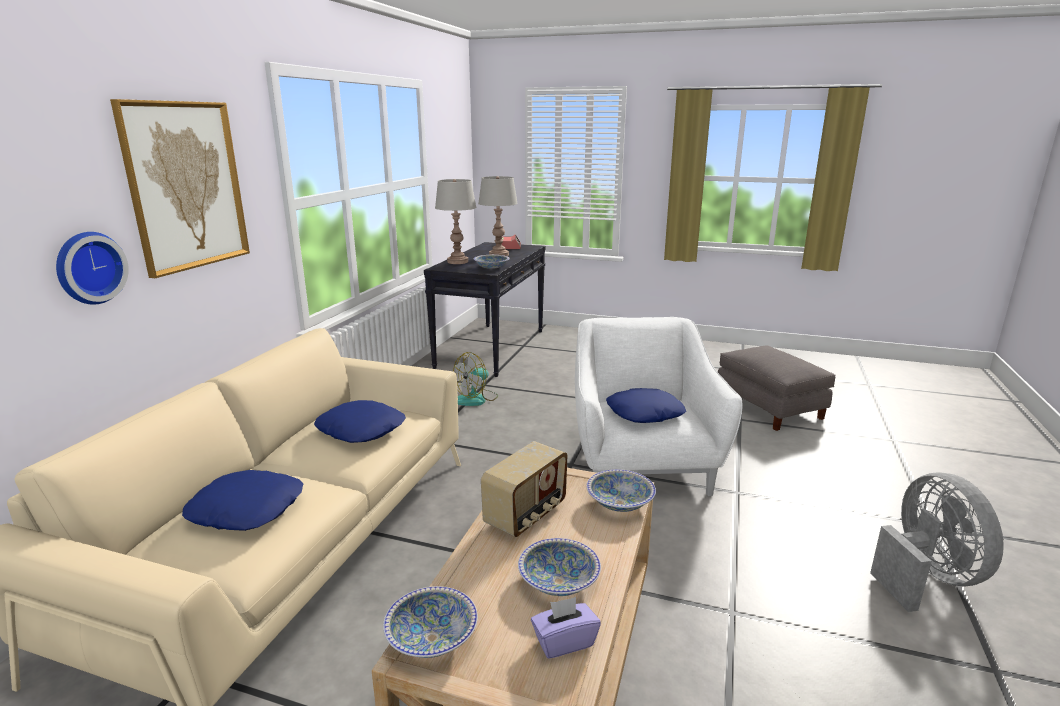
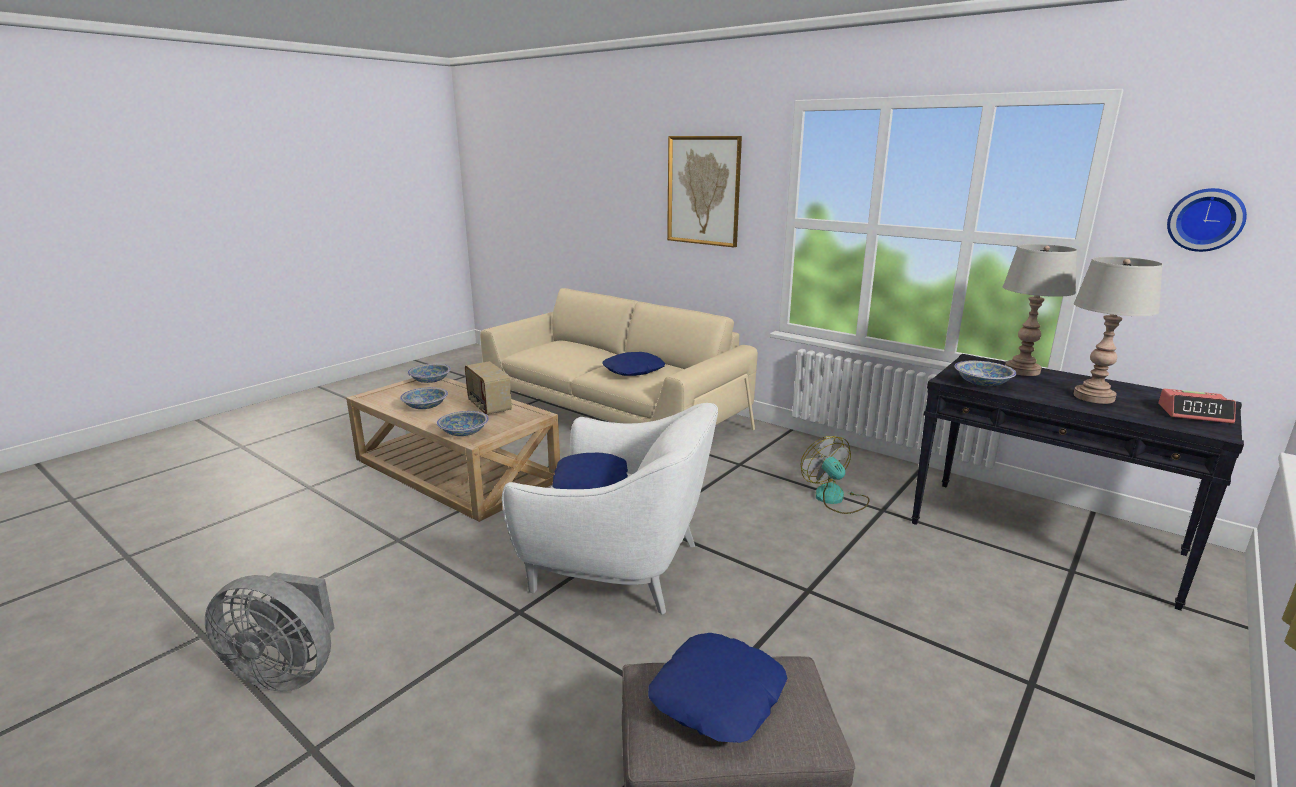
camera: 110 degrees right, 0 degrees up
wall clock [56,232,129,305] -> wall clock moved to [1167,188,1247,252]
blue pillow [182,470,303,531] -> blue pillow moved to [648,633,788,743]
purple tissue box [531,597,601,659] -> none

